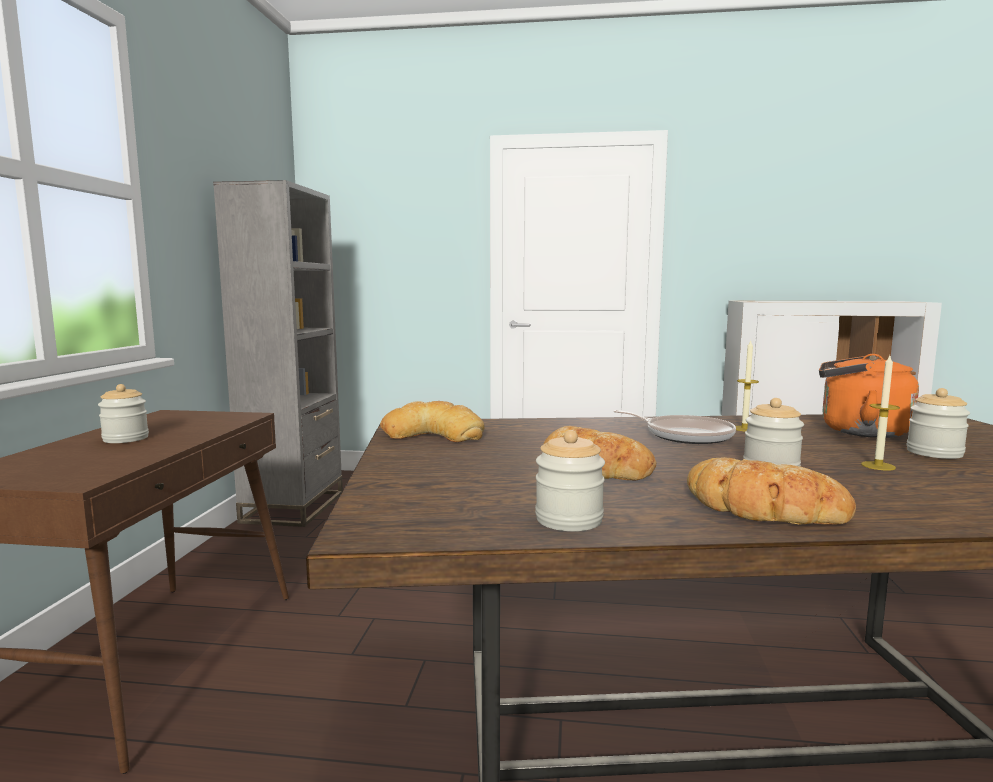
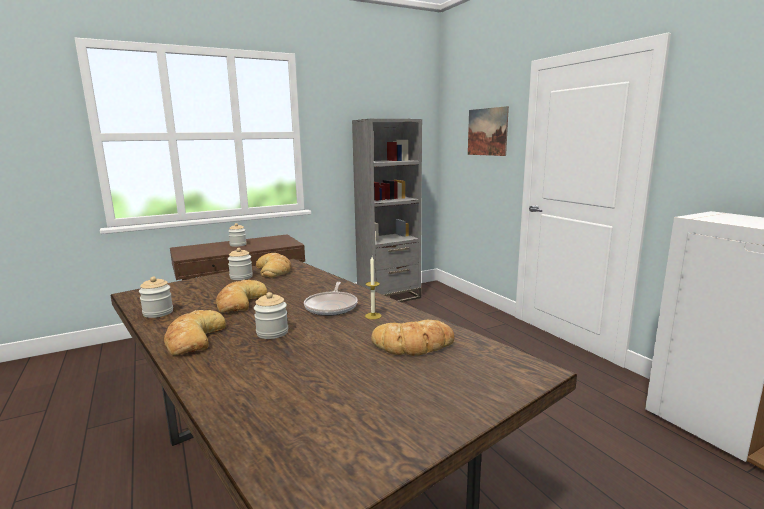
camera: 55 degrees right, 5 degrees up
orange kettle [819,354,919,438] -> bread [371,320,454,356]
candle [861,356,900,471] -> none
jar [906,388,970,459] -> jar moved to [228,248,253,280]
none -> picture [468,106,509,156]

